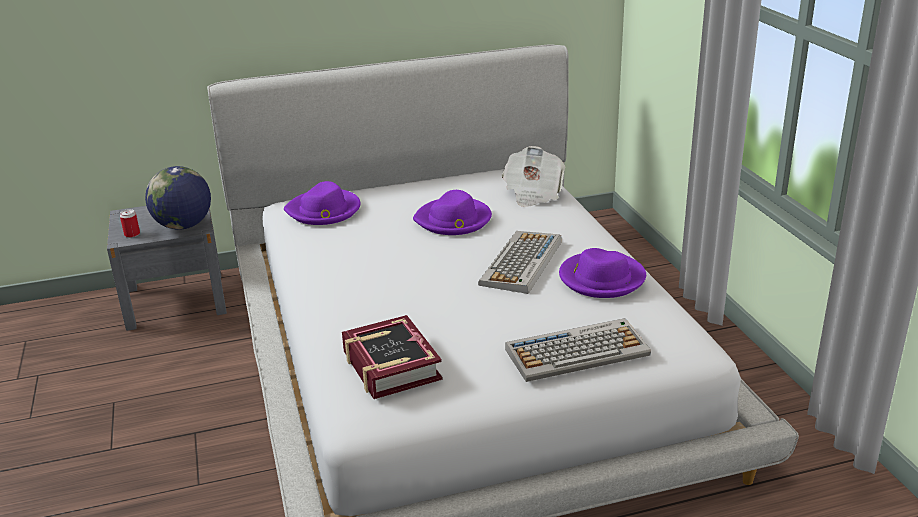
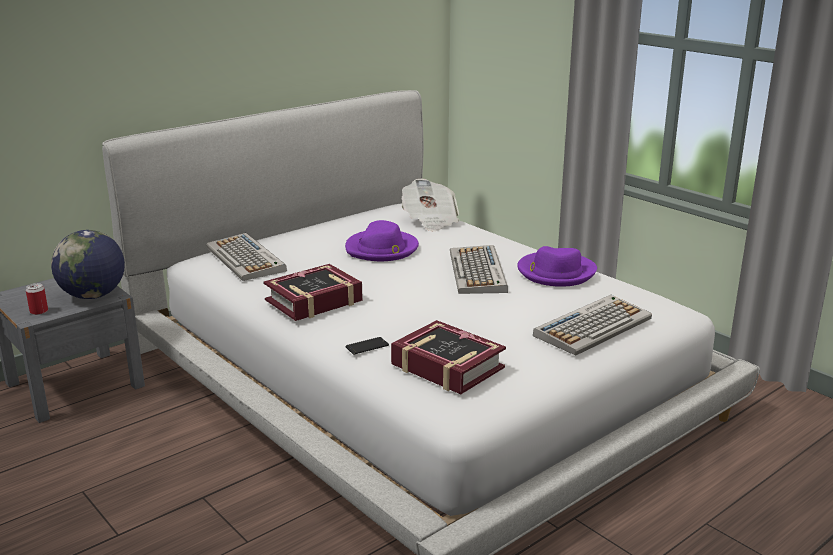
camera: 25 degrees left, 5 degrees down
purple hat [284,181,361,225] -> keyboard [206,233,287,281]
none -> book [264,264,363,321]
none -> phone [346,337,389,355]

